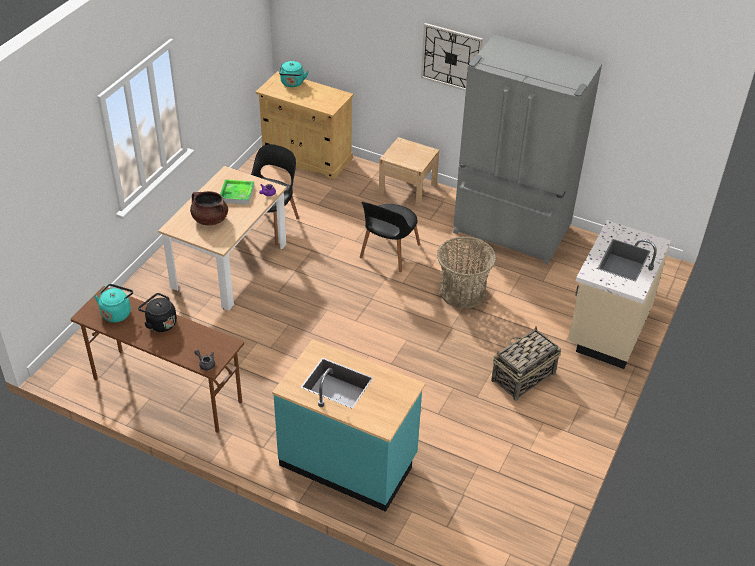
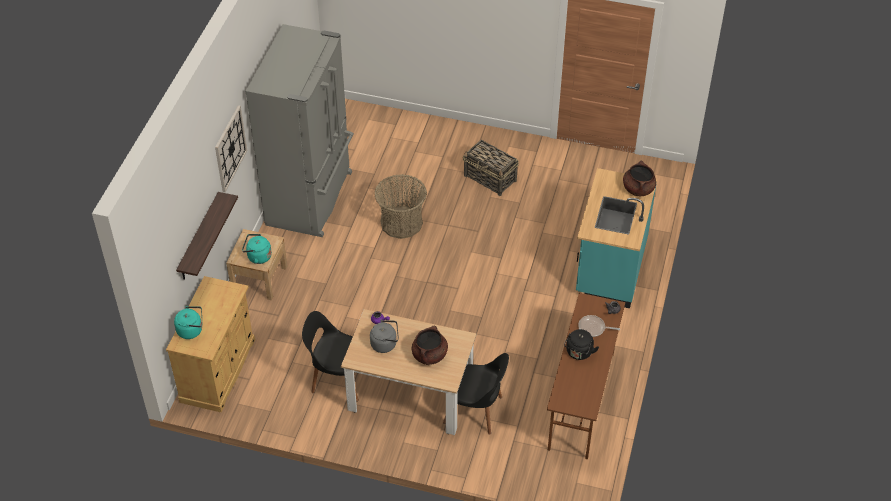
camera: 100 degrees left, 5 degrees up
turquoise kettle [94,284,133,322] -> turquoise kettle moved to [242,234,272,264]
tray [220,179,254,205] -> grey kettle [370,319,399,353]
black chair [360,202,420,272] -> black chair moved to [443,353,509,435]
beige counter [568,220,671,369] -> none
none -> shelf [176,192,238,280]
none -> frying pan [578,315,620,337]
none -> brown cooking pot [623,160,656,196]

